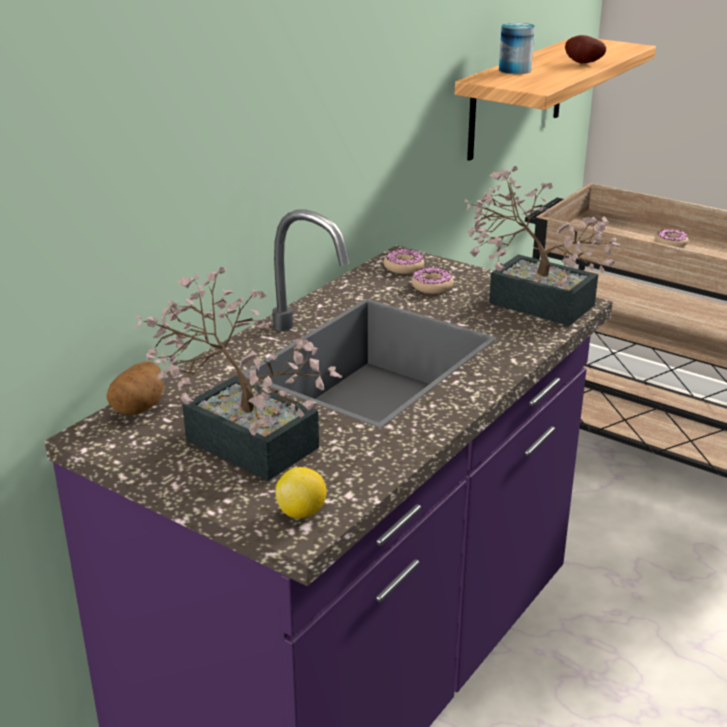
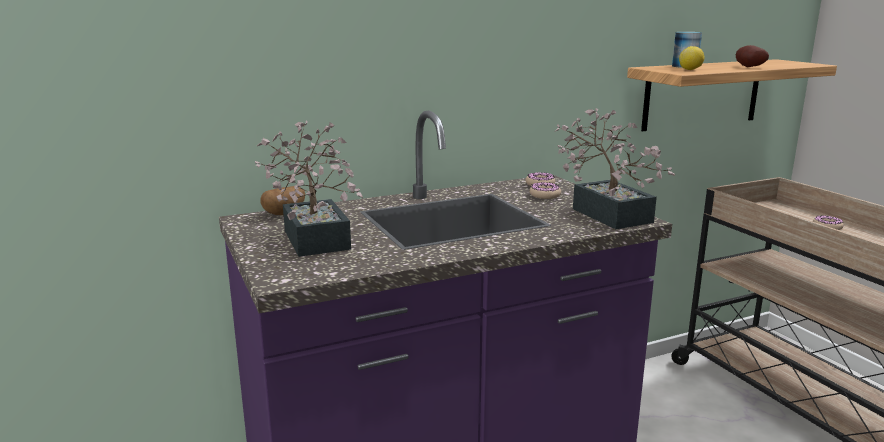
camera: 30 degrees right, 10 degrees down
lemon [275,467,327,519] -> lemon moved to [679,46,704,70]

